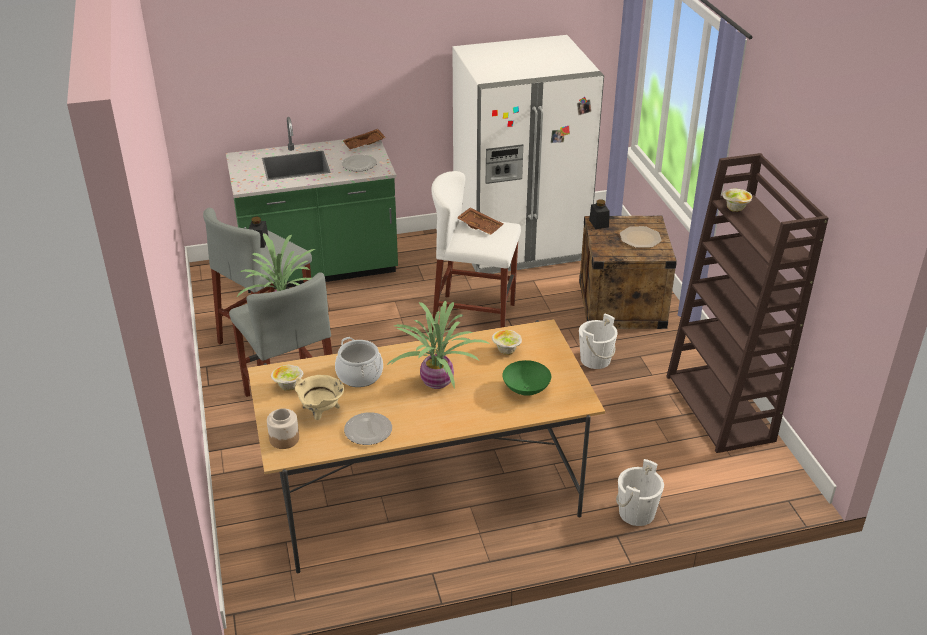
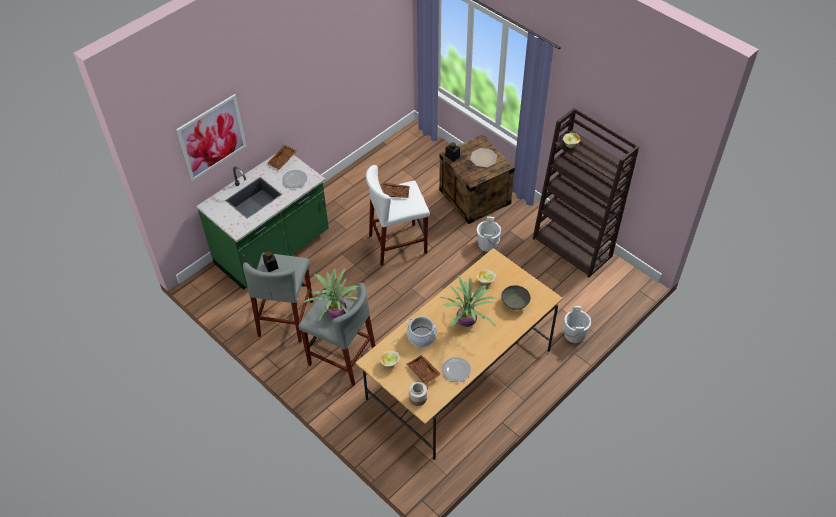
camera: 30 degrees left, 15 degrees up
beige cooking pot [295,375,344,420] -> brown tray [407,355,441,384]
white fridge [452,35,604,274] -> none
green bowl [503,360,551,396] -> grey bowl [501,285,530,310]
none -> picture [176,94,247,181]

